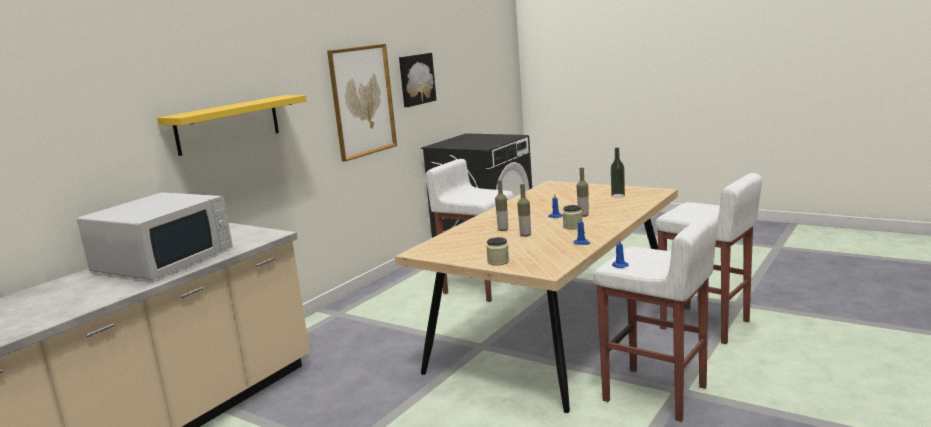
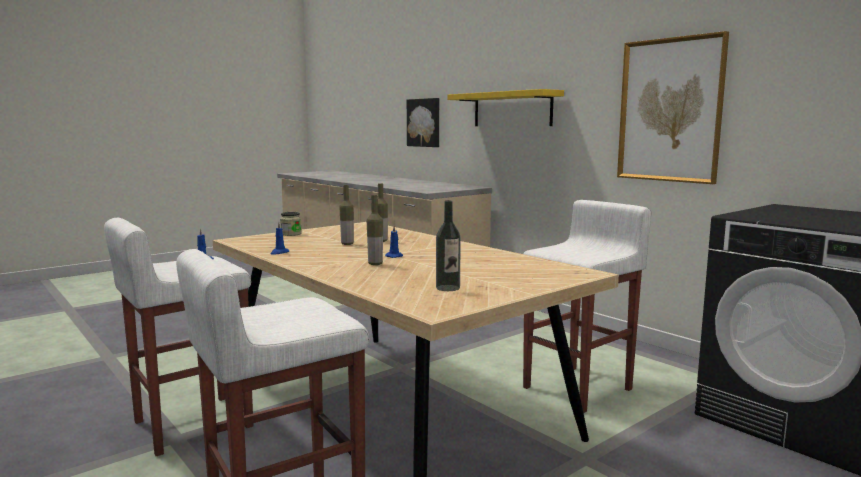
camera: 105 degrees right, 5 degrees down
white microwave [77,192,233,280] -> none
picture [399,53,436,107] -> picture moved to [407,98,439,147]
jar [563,205,582,229] -> none

